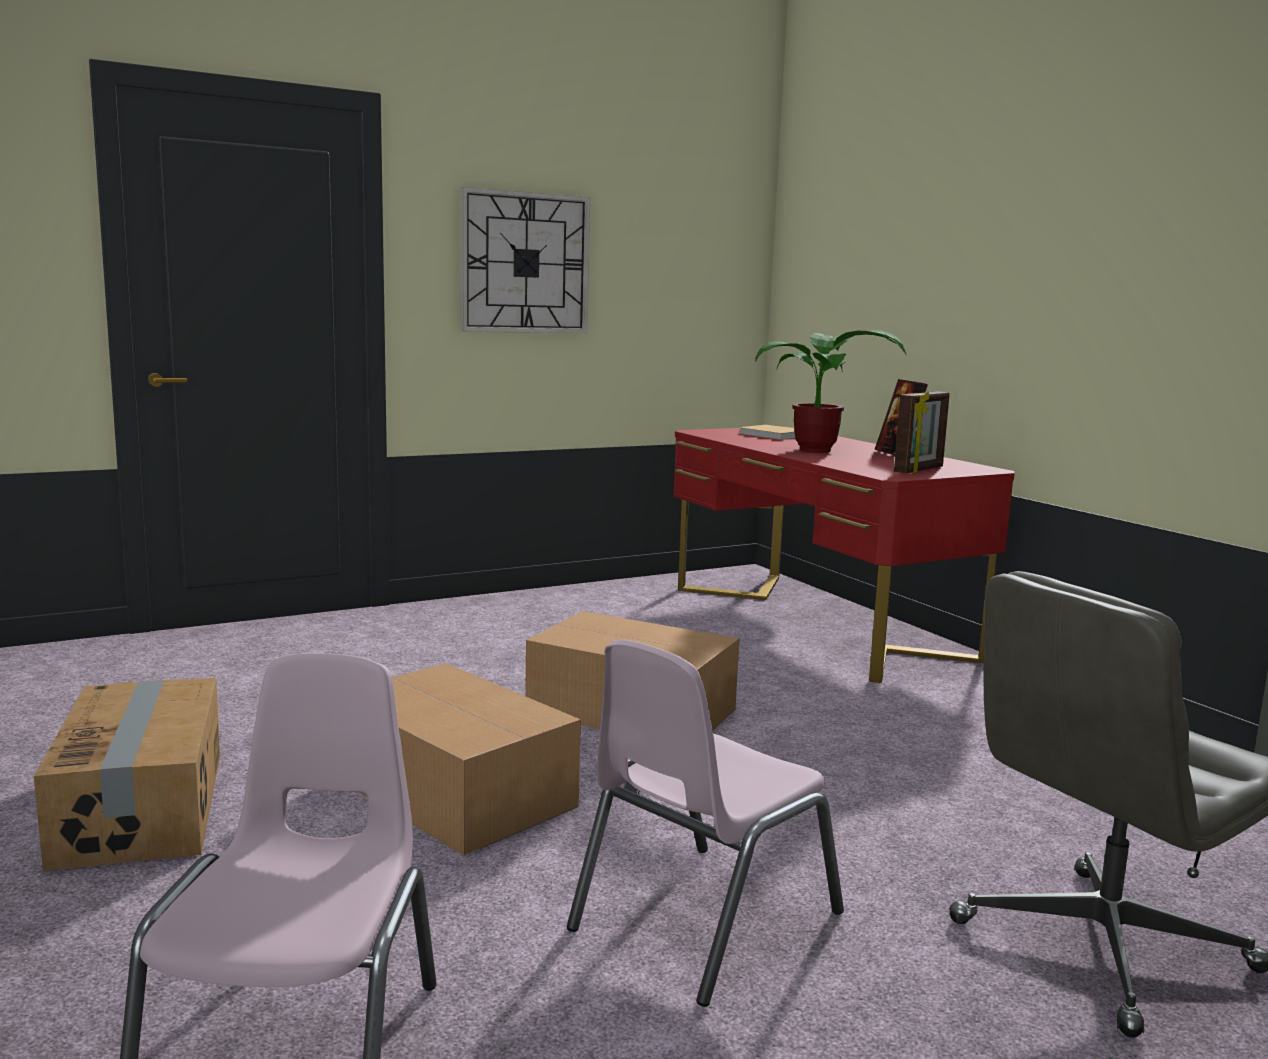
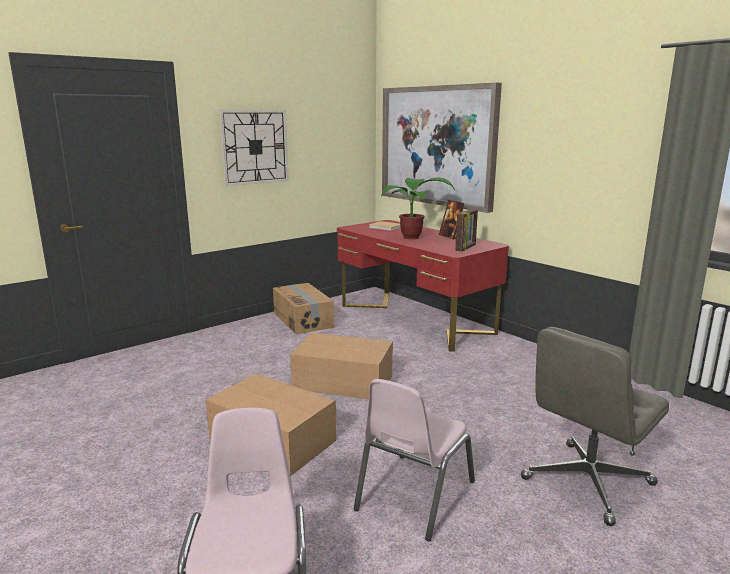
camera: 10 degrees left, 5 degrees up
cardboard box [34,678,220,871] -> cardboard box moved to [273,283,334,335]
none -> picture [382,83,502,213]

